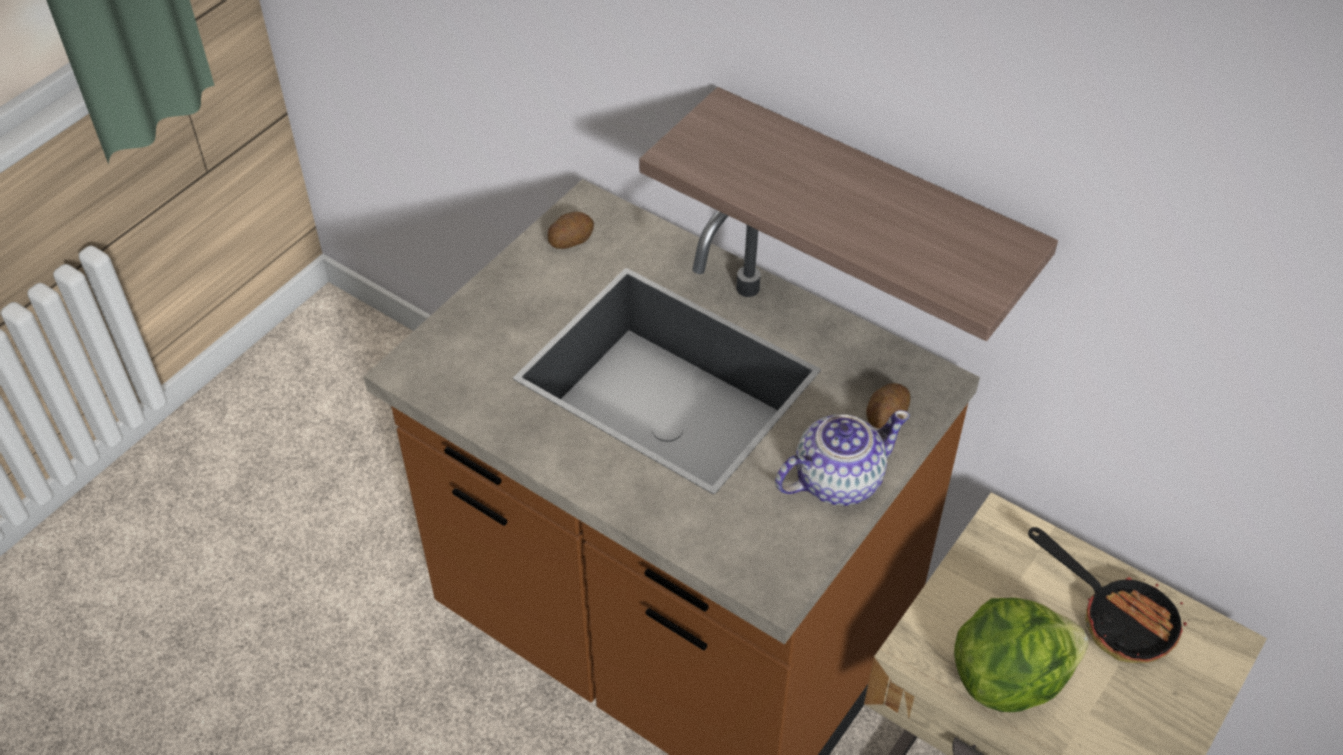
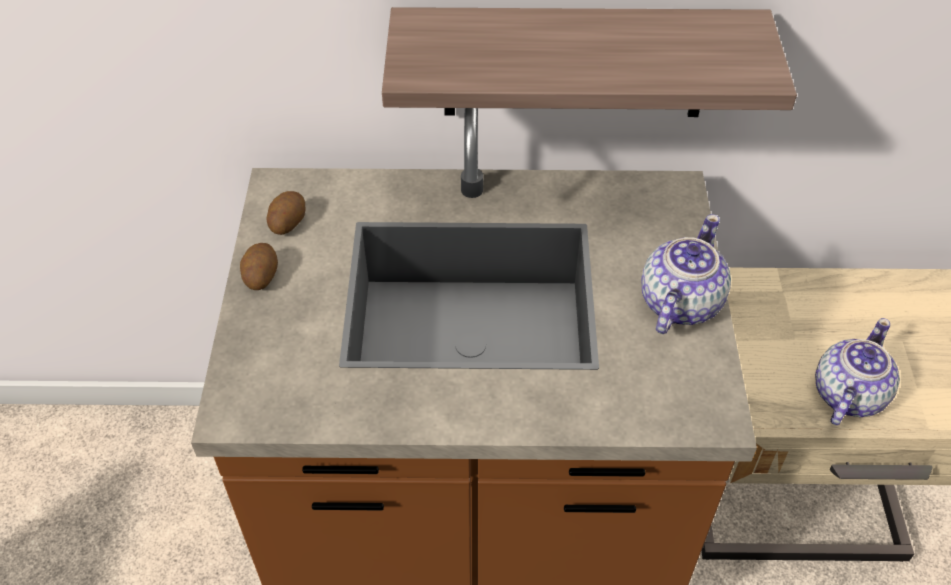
camera: 35 degrees left, 0 degrees up
potato [866,383,910,429] -> potato moved to [240,243,278,290]
lettuce [954,598,1089,712] -> teapot [815,318,900,425]
frying pan [1028,527,1189,663] -> none

